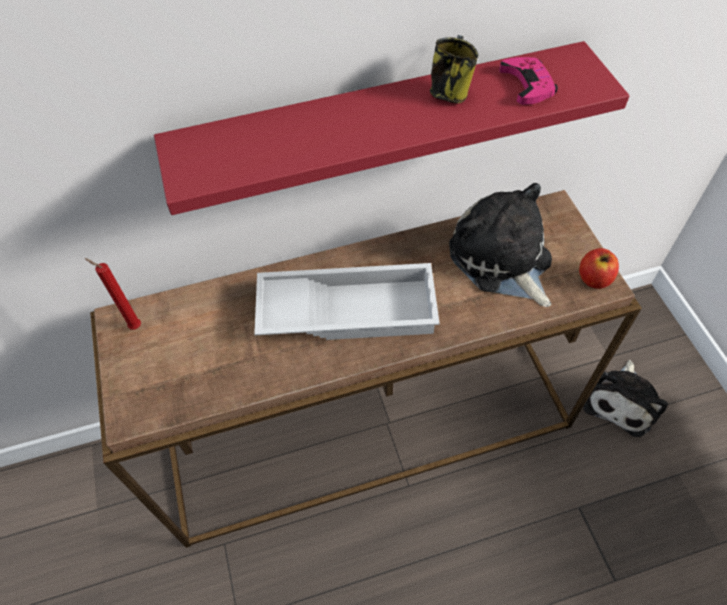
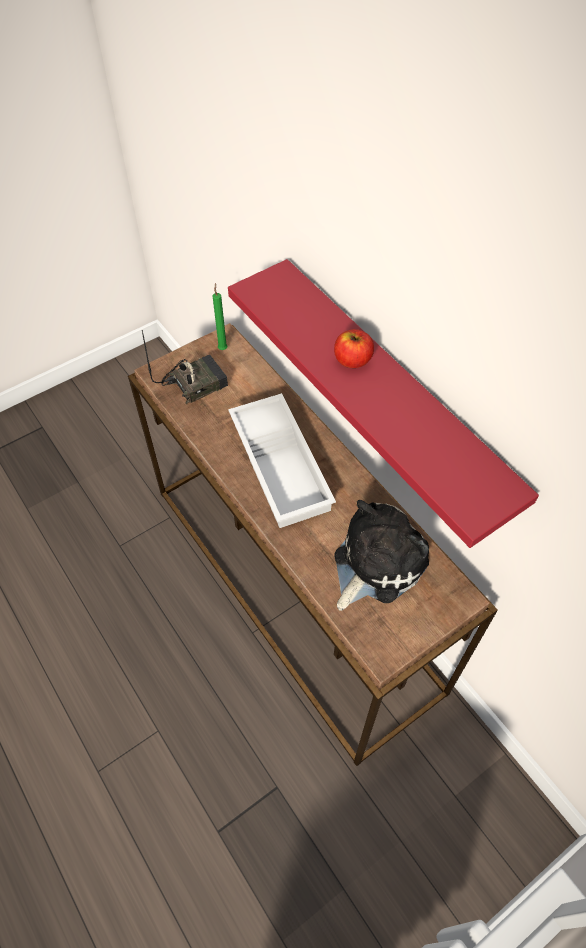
camera: 70 degrees right, 0 degrees up
red candle [85,258,141,330] -> green candle [213,283,228,350]
mug [430,35,478,104] -> none
pink game controller [499,57,558,105] -> none
apple [579,248,619,289] -> apple moved to [334,329,374,368]
plush toy [583,360,668,437] -> none
none -> radio [142,330,228,404]

